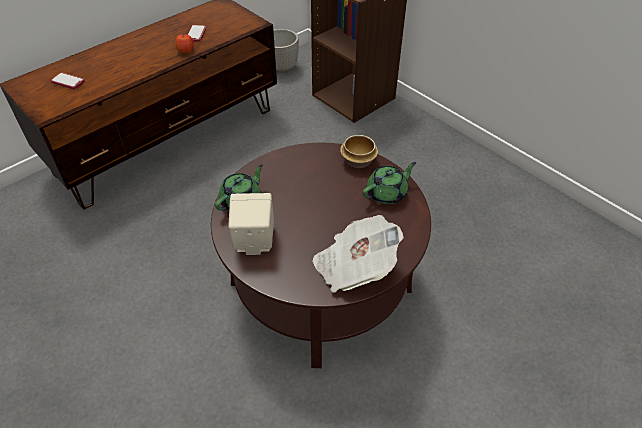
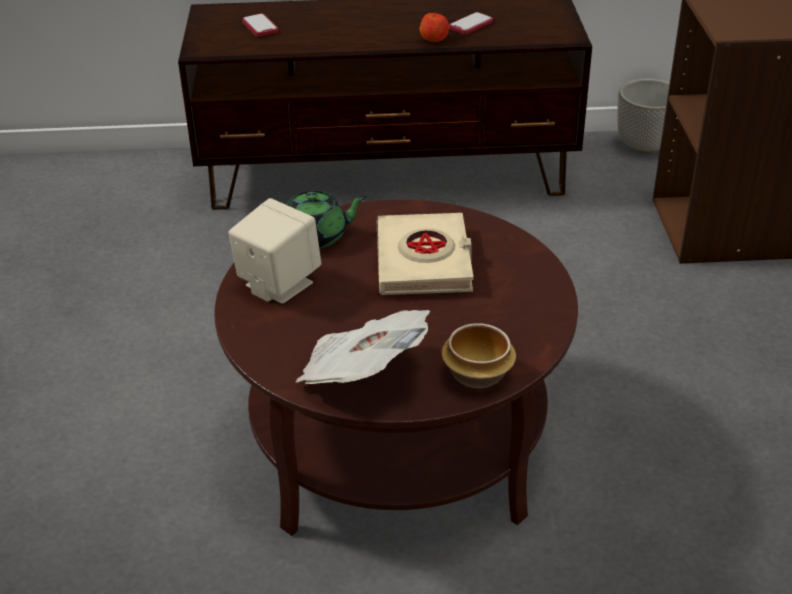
camera: 40 degrees right, 10 degrees down
bowl [340,135,378,168] -> bowl moved to [442,323,516,388]
green teapot [363,162,416,204] -> none
none -> beige book [376,213,474,295]

